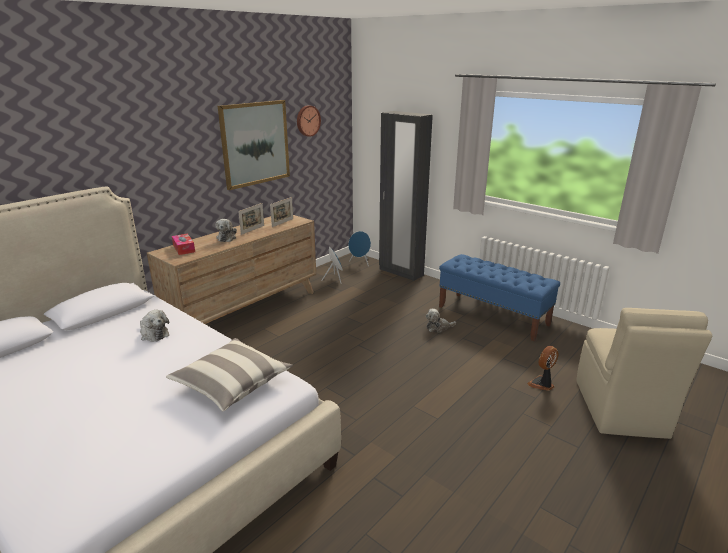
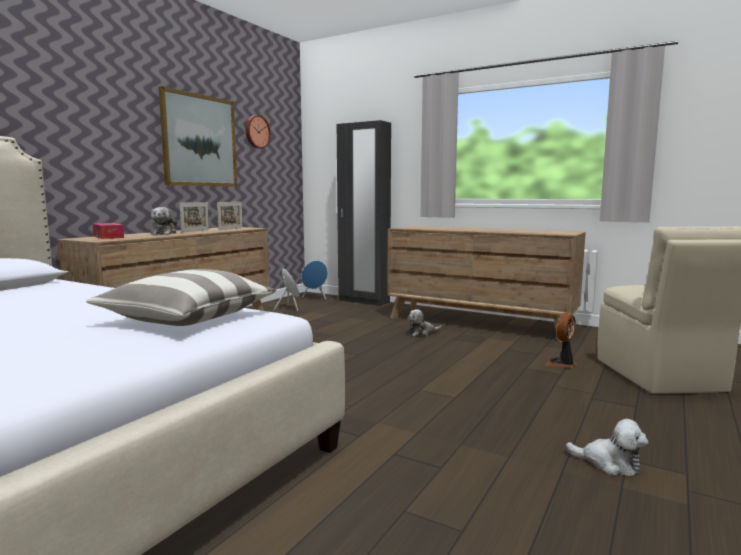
camera: 10 degrees left, 15 degrees down
plush toy [140,310,169,342] -> plush toy moved to [566,419,648,476]
blue bench [439,254,560,341] -> brown dresser [387,226,585,342]

